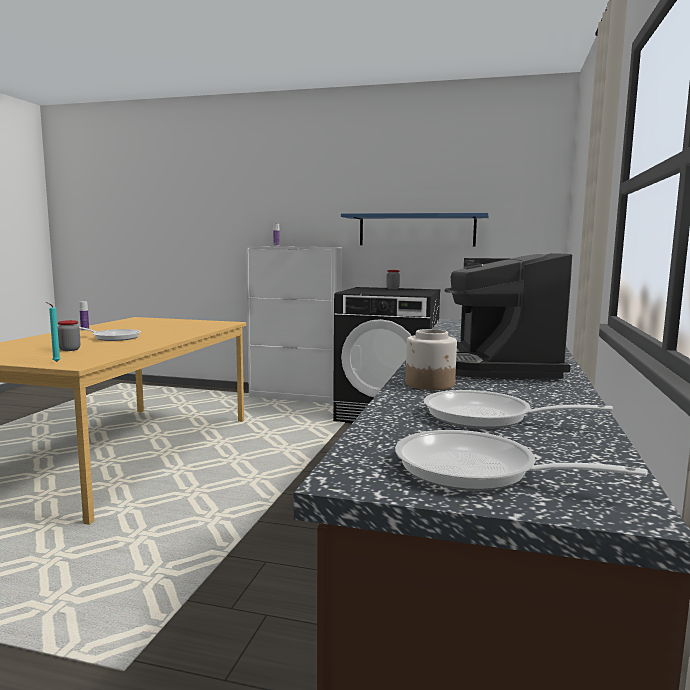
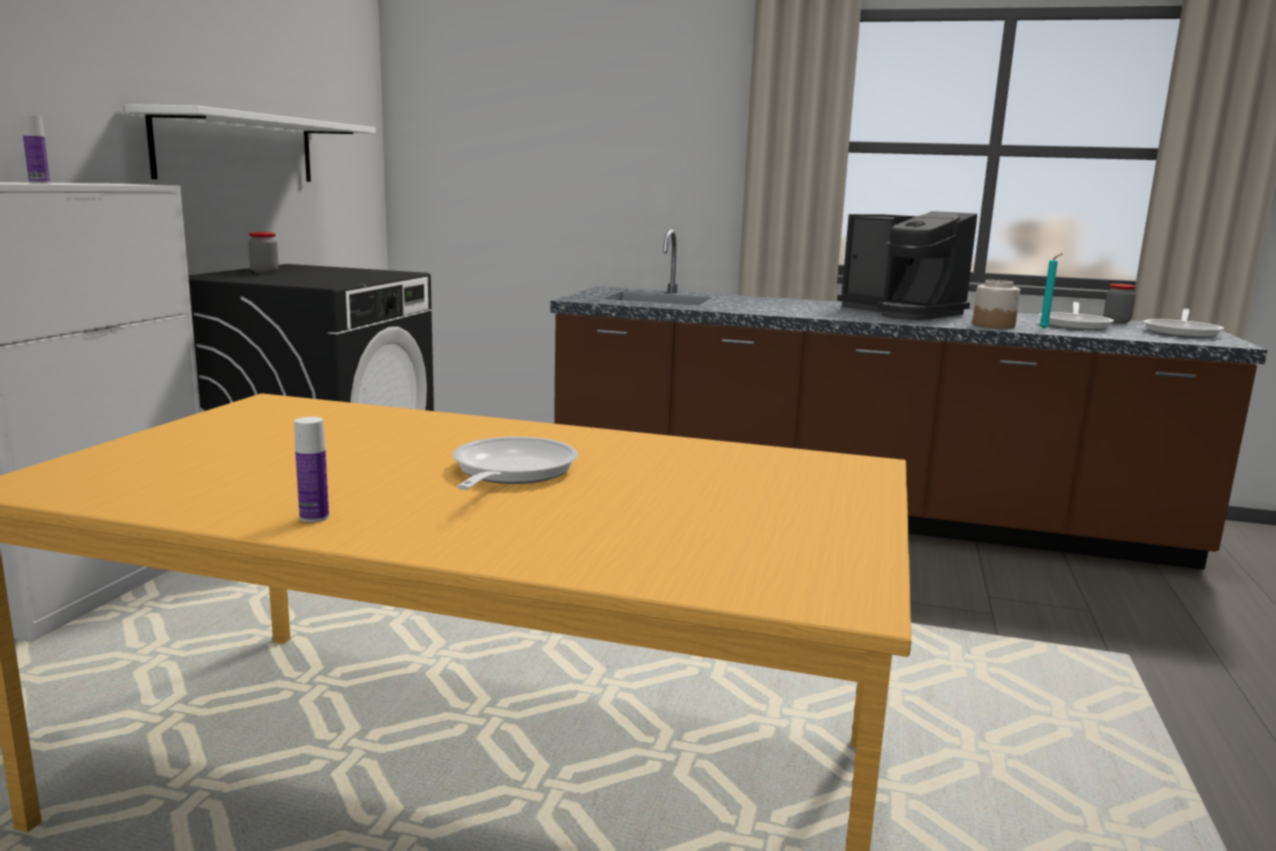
camera: 90 degrees left, 5 degrees up
turquoise candle [45,302,61,362] -> turquoise candle moved to [1039,253,1063,329]
jar [58,320,81,351] -> jar moved to [1103,284,1136,324]
blue shelf [341,213,489,246] -> white shelf [124,104,376,182]
coffee machine [445,253,572,379] -> coffee machine turned 45 degrees clockwise [837,211,977,320]

